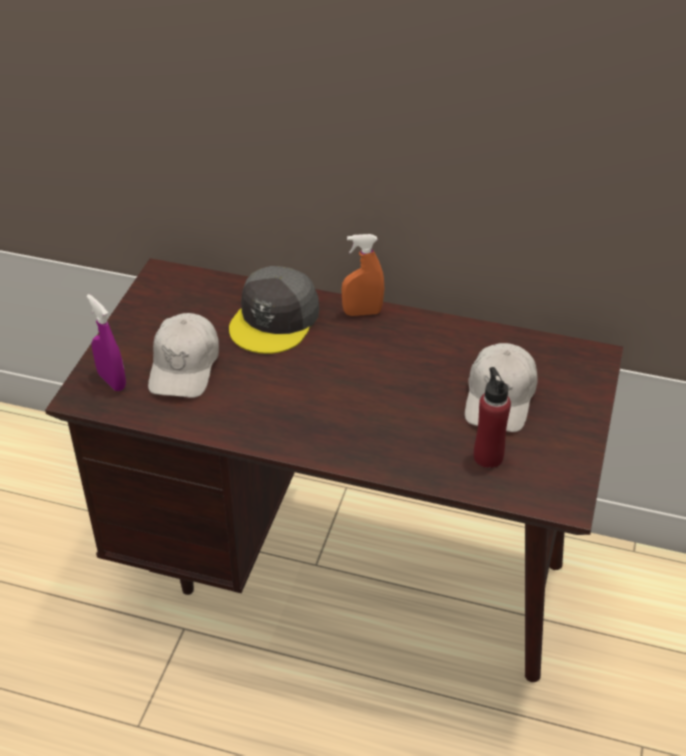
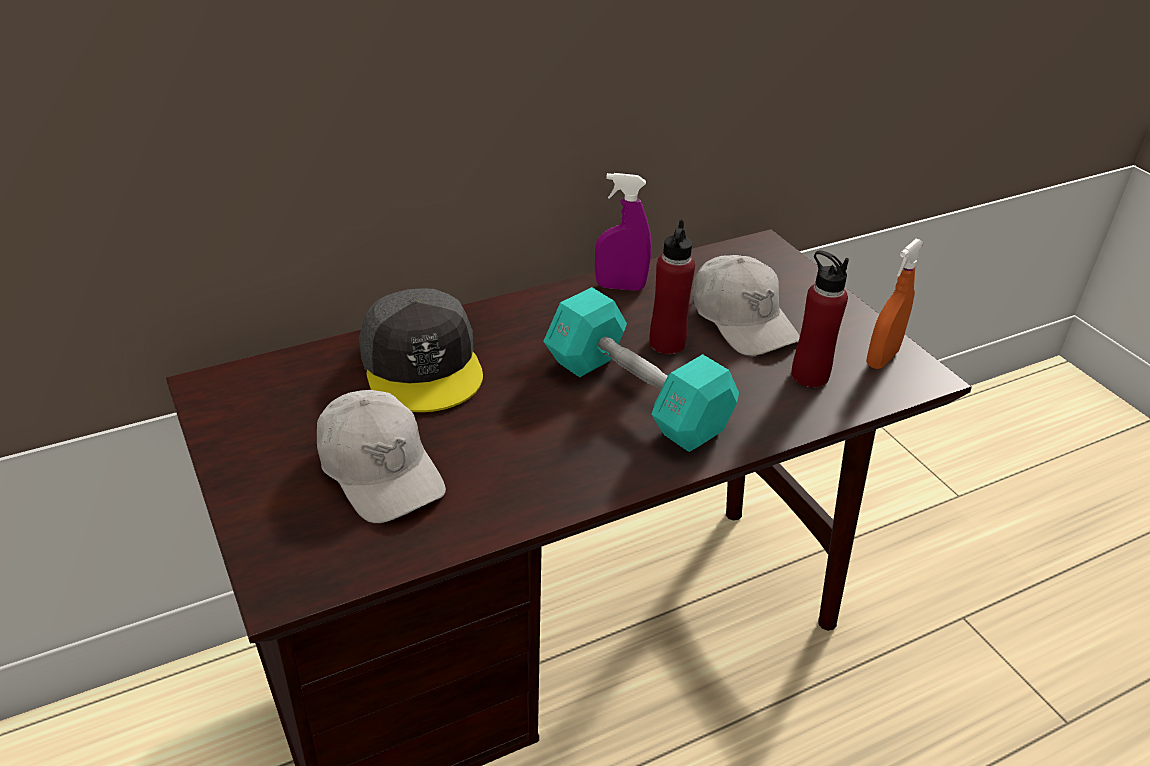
camera: 45 degrees left, 5 degrees down
purple spray bottle [87,294,126,391] -> purple spray bottle moved to [595,173,651,291]
orange spray bottle [341,234,384,316] -> orange spray bottle moved to [866,239,923,369]
none -> turquoise dumbbell [543,287,739,452]
none -> red bottle [649,219,695,354]

